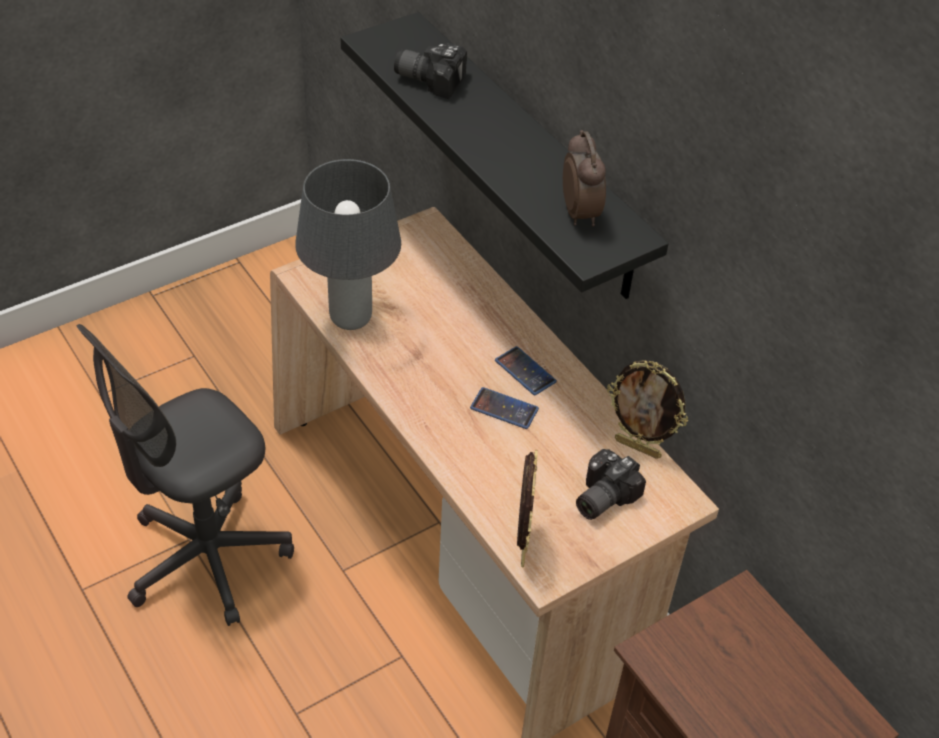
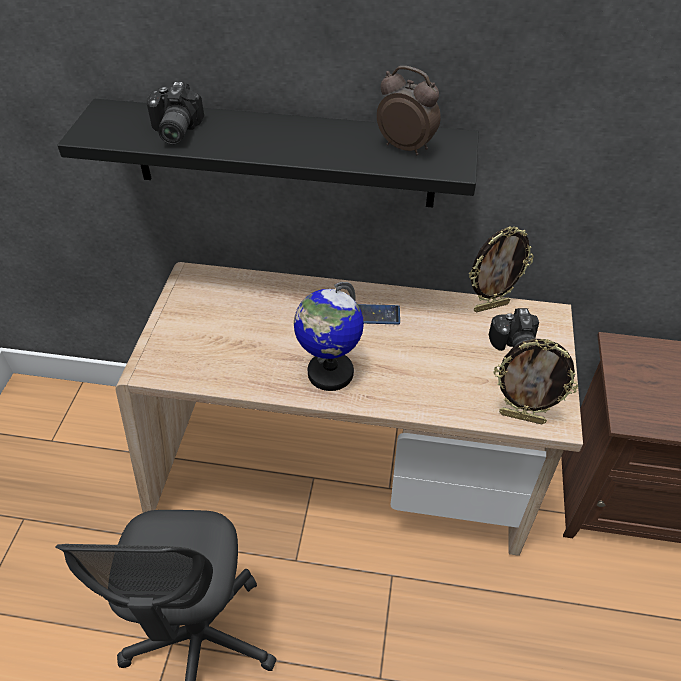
camera: 45 degrees left, 0 degrees up
grey table lamp [295,159,401,330] -> none
camera [394,44,467,99] -> camera turned 60 degrees counterclockwise [147,82,204,145]
phone [470,387,539,429] -> none
picture frame [517,450,538,568] -> picture frame turned 150 degrees clockwise [493,339,578,424]
none -> globe [294,282,364,391]

